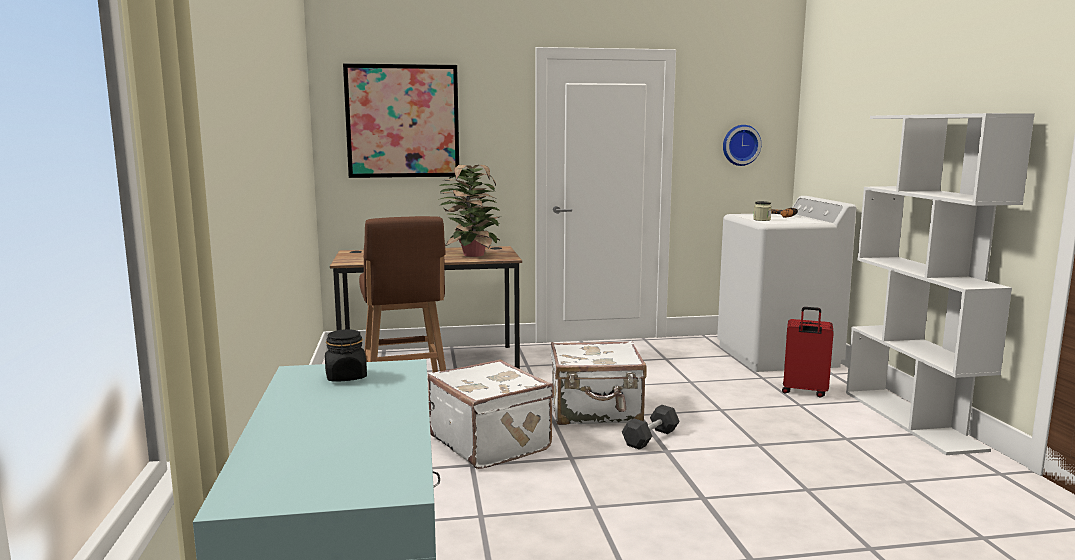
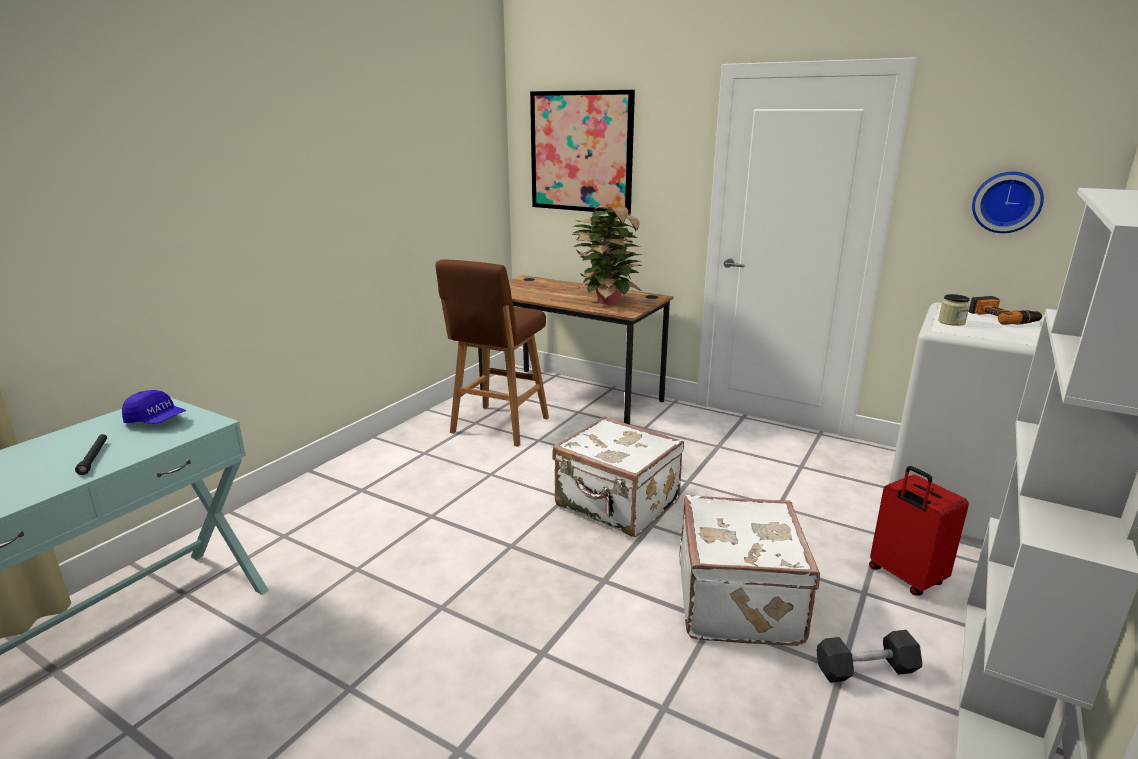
camera: 40 degrees right, 10 degrees up
black jar [325,329,367,382] -> blue cap [122,390,186,424]
white suitcase [428,359,554,469] -> white suitcase moved to [680,495,820,646]
black dumbbell [622,405,680,450] -> black dumbbell moved to [816,630,922,683]
none -> black flashlight [75,434,107,475]

